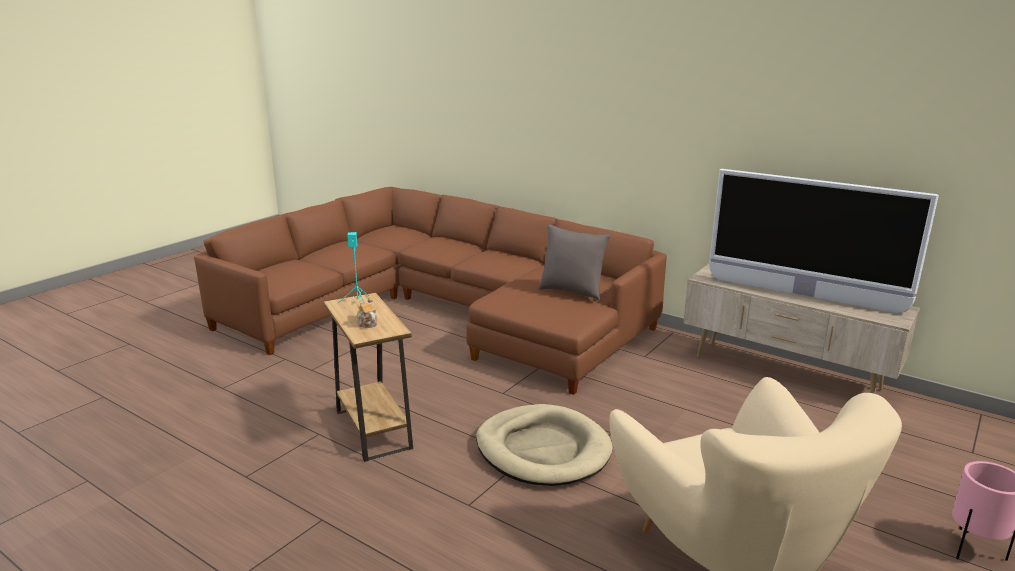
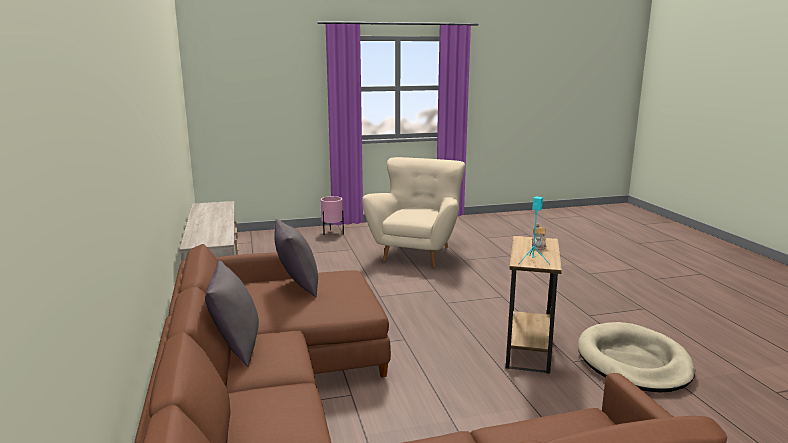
camera: 140 degrees left, 5 degrees down
beige dog bed [476,404,613,486] -> beige dog bed moved to [578,322,695,392]
television [709,169,939,313] -> none
none -> grey pillow [205,261,259,367]

